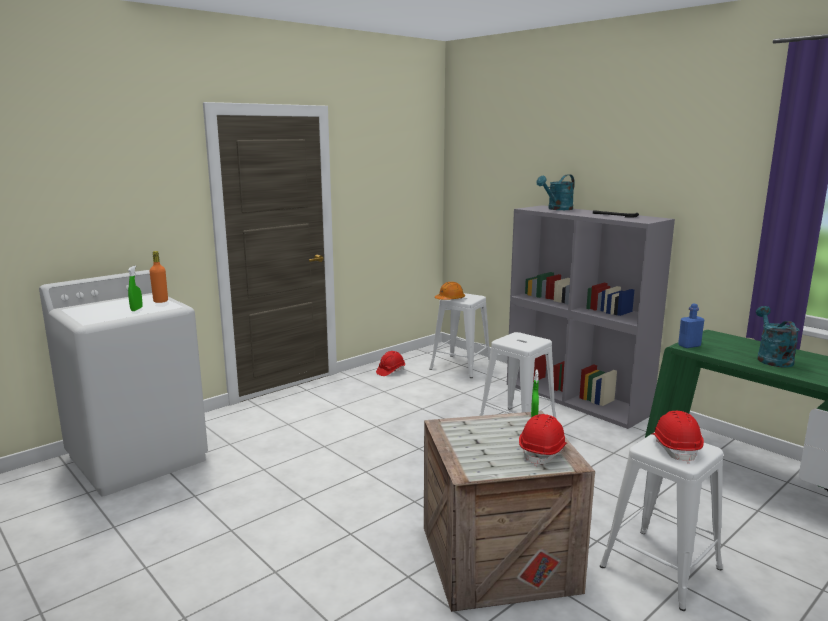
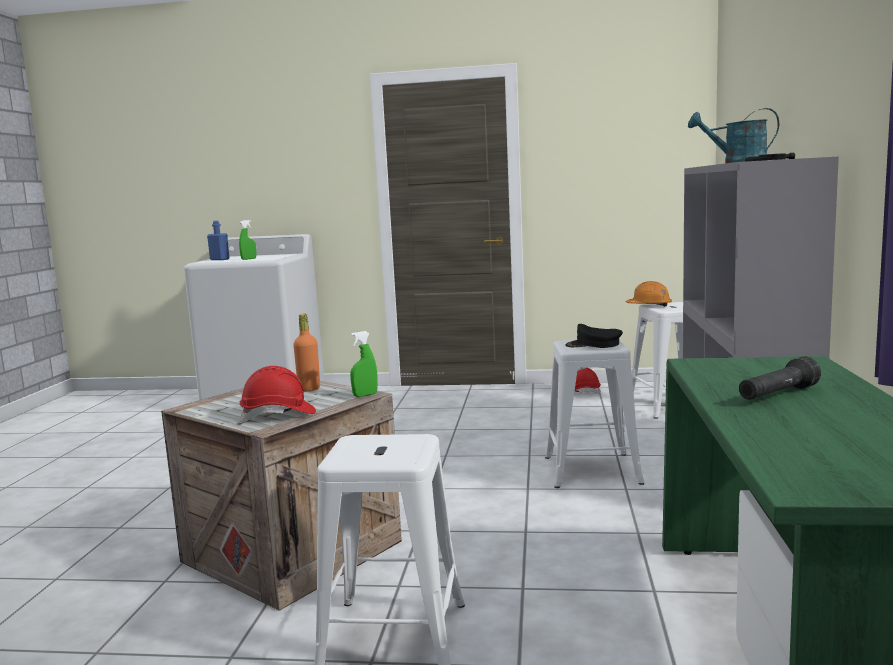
camera: 50 degrees right, 5 degrees down
orange bottle [150,251,168,303] -> orange bottle moved to [293,314,320,392]
red hard hat [652,411,704,463] -> none
blue bottle [678,304,704,348] -> blue bottle moved to [207,221,229,260]
turquoise watering can [756,306,800,367] -> black flashlight [739,356,821,400]
none -> black cap [566,324,623,348]

